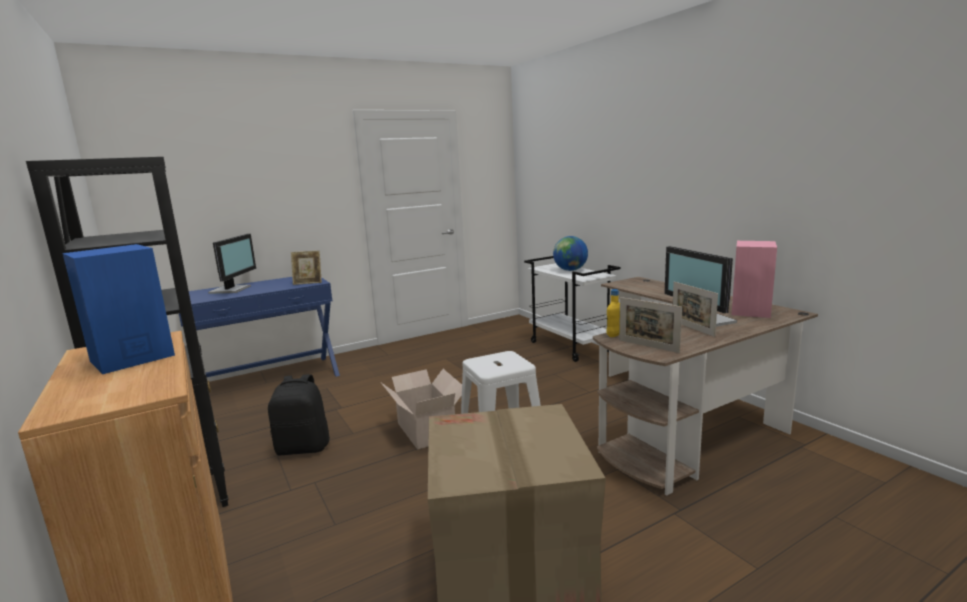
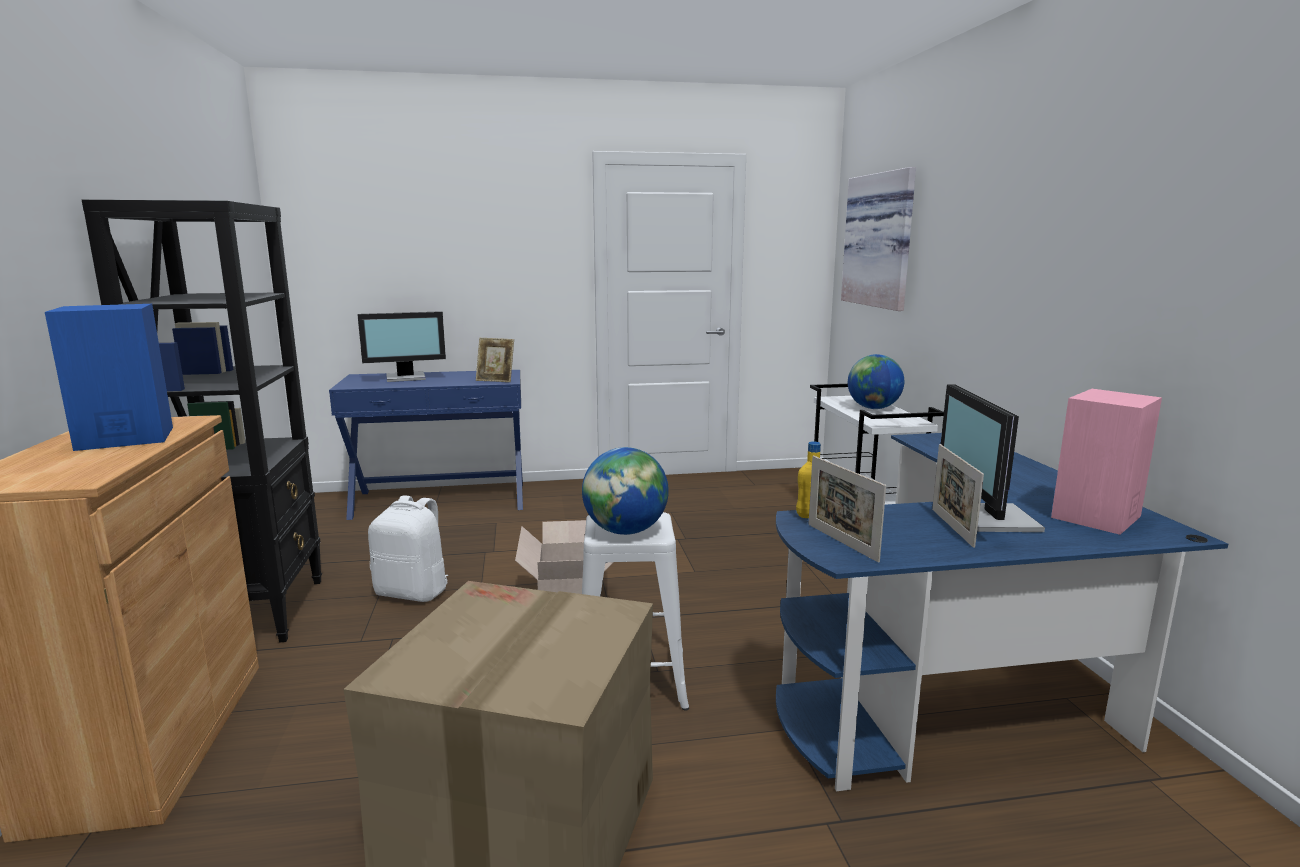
camera: 20 degrees right, 0 degrees up
monitor [208,234,256,294] -> monitor turned 45 degrees clockwise [357,311,446,382]
black backpack [268,374,330,455] -> white backpack [368,496,448,602]
brown desk [593,277,818,496] -> blue desk [776,433,1228,791]
none -> globe [582,447,669,535]
none -> picture [841,167,916,311]

